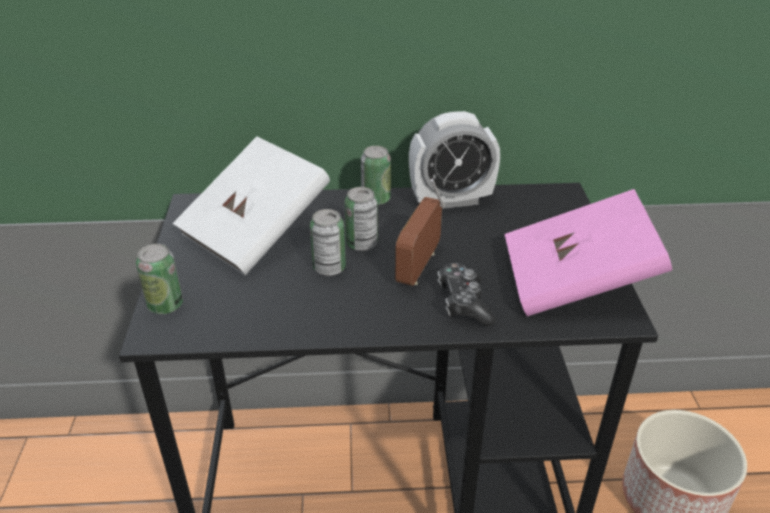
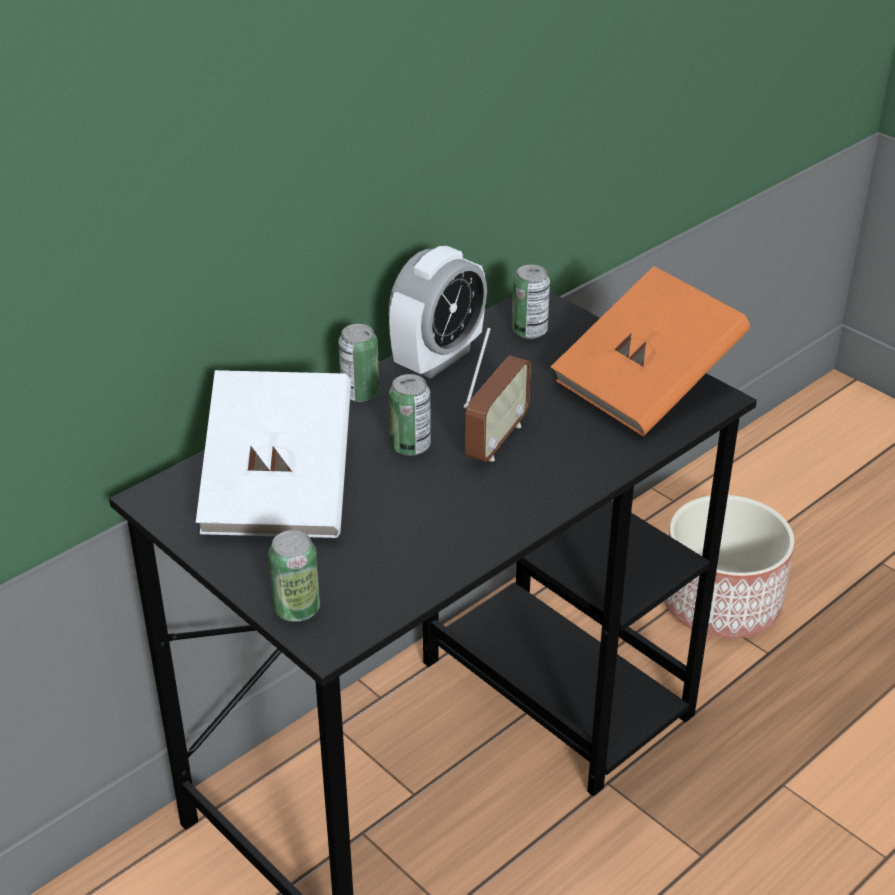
camera: 40 degrees left, 0 degrees up
can [310,209,346,276] -> can moved to [512,265,550,339]
radio [395,179,445,286] -> radio turned 135 degrees counterclockwise [464,328,531,462]
game controller [437,262,496,326] -> none
pink book [504,189,672,316] -> orange book [551,266,750,437]

